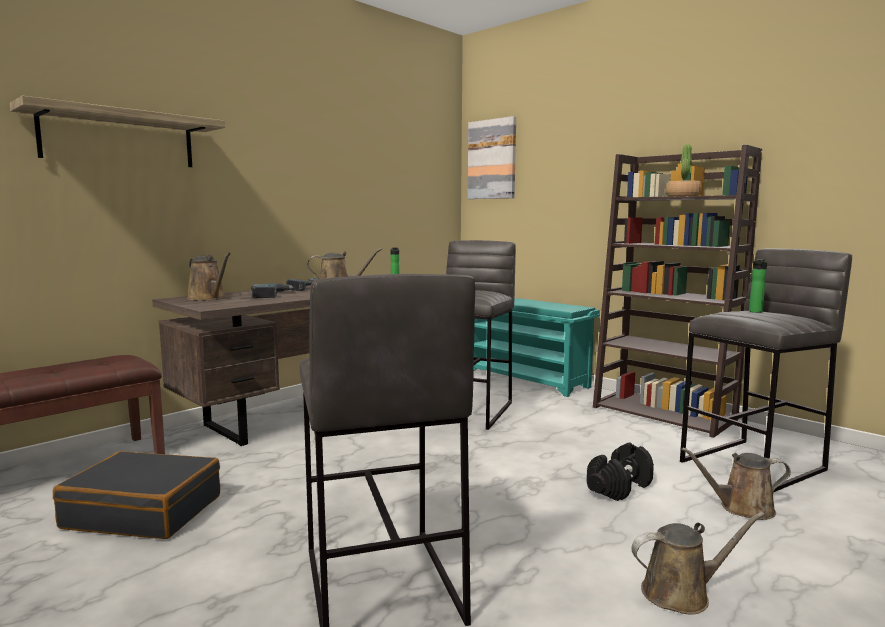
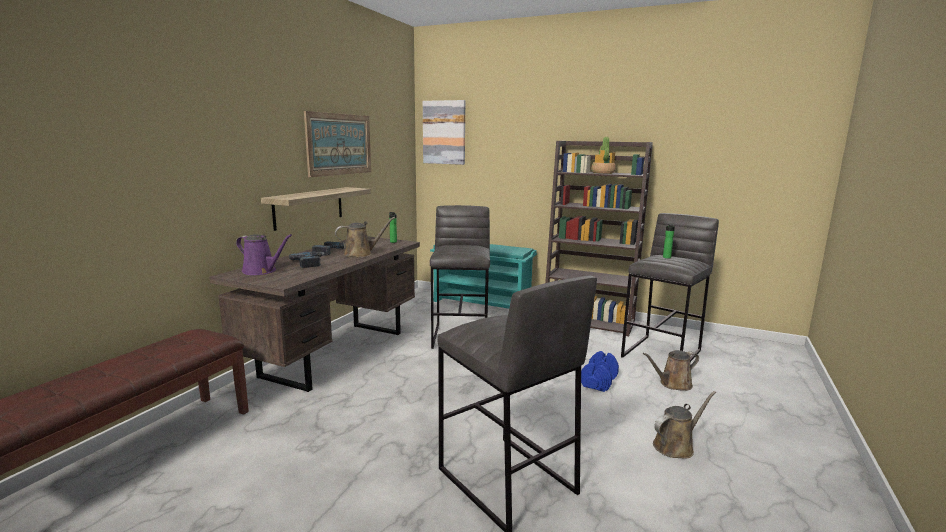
camera: 20 degrees left, 5 degrees up
shelf [10,96,225,167] -> shelf moved to [261,187,371,231]
black suitcase [53,451,220,539] -> none
brown watering can [187,253,231,301] -> purple watering can [236,234,292,275]
black dumbbell [587,442,654,501] -> blue dumbbell [581,351,619,392]
none -> picture [304,111,371,177]

